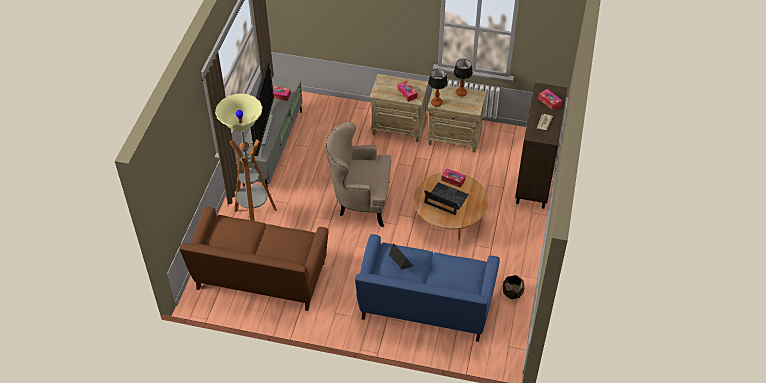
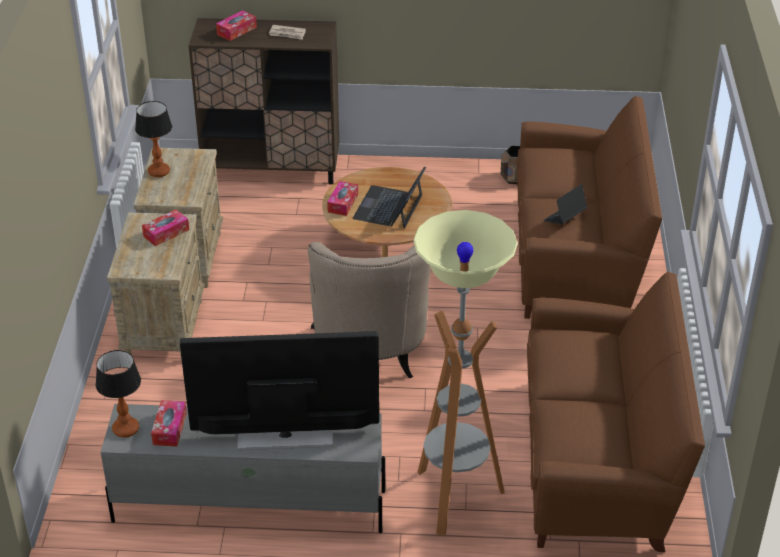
camera: 100 degrees left, 10 degrees down
blue sofa [355,234,500,342] -> brown sofa [517,96,662,319]
table lamp [428,69,448,107] -> table lamp moved to [96,350,141,437]

